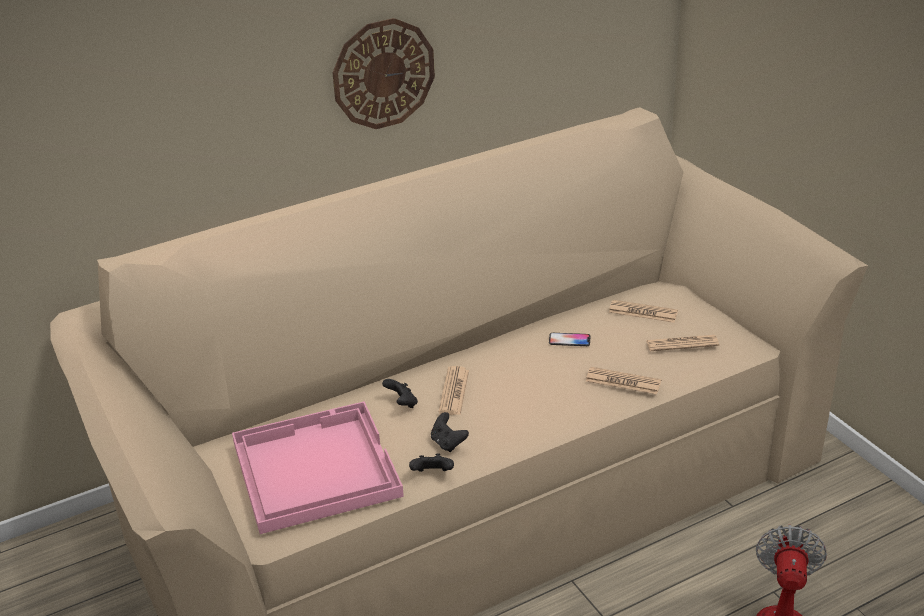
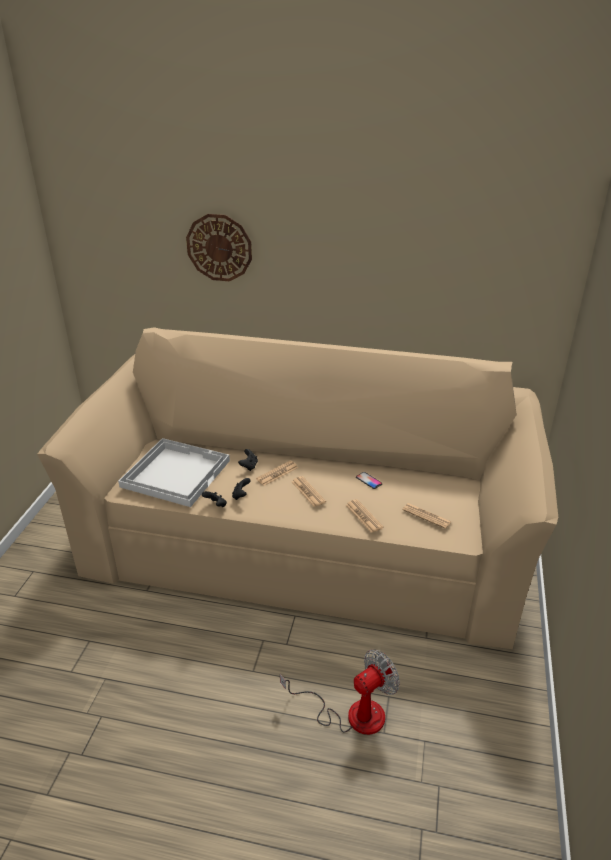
camera: 40 degrees right, 0 degrees up
pink tray [232,401,404,534] -> white tray [118,438,230,507]
wall clock [332,18,435,129] -> wall clock moved to [186,214,252,281]
newspaper [609,300,678,323] -> newspaper moved to [292,476,326,507]

